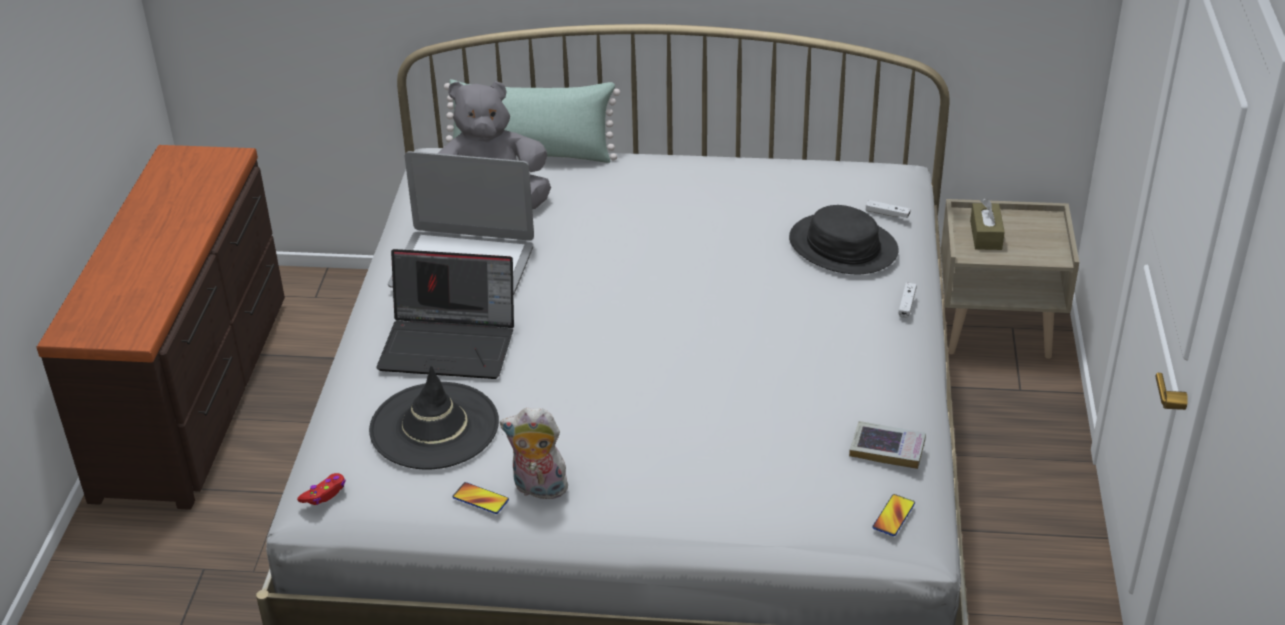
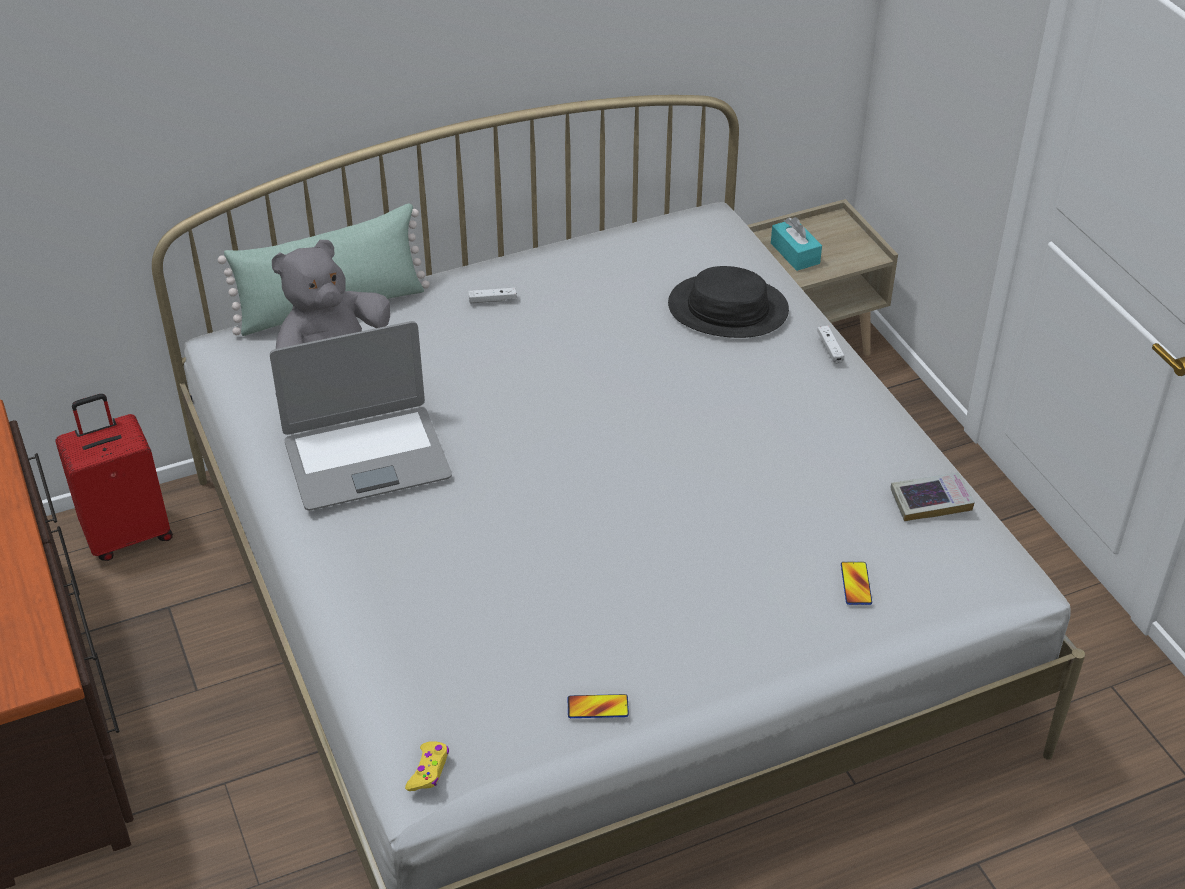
camera: 30 degrees left, 5 degrees up
red game controller [297,473,346,505] -> yellow game controller [405,741,449,791]
black hat [369,365,499,470] -> none
laptop [377,249,514,379] -> none
plush toy [500,408,568,500] -> none
white game controller [866,200,910,218] -> white game controller moved to [469,288,517,303]
phone [872,494,915,536] -> phone moved to [841,562,872,605]
brown tissue box [970,199,1005,250] -> turquoise tissue box [771,217,822,271]
none -> red suitcase [55,394,173,561]

